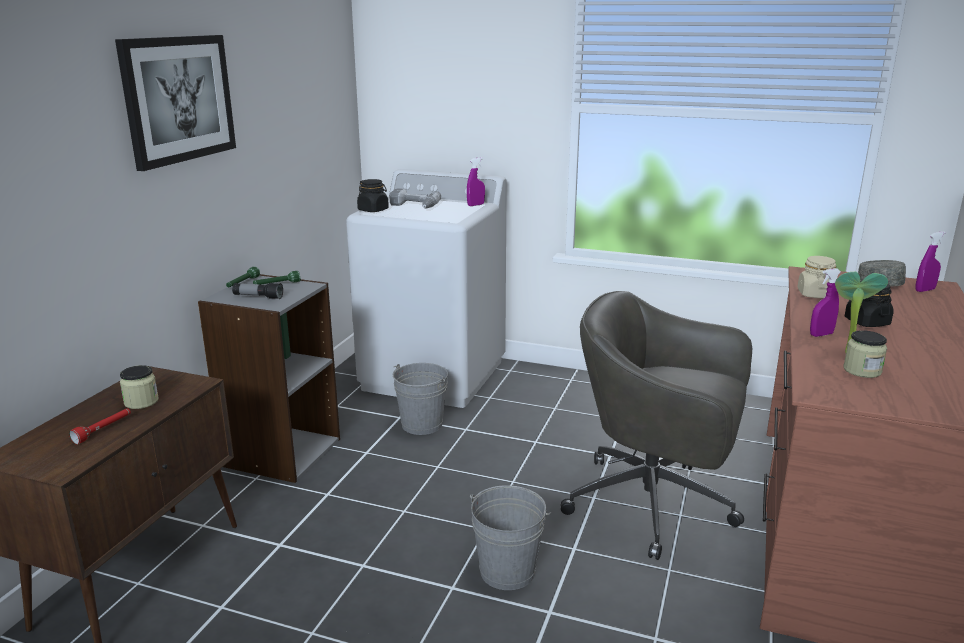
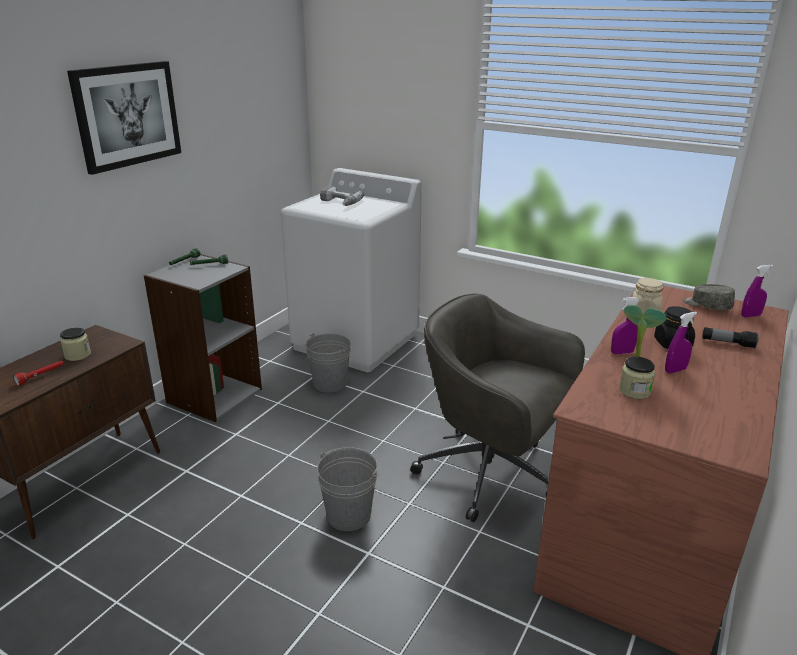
camera: 10 degrees right, 5 degrees up
flashlight [232,283,283,299] -> flashlight moved to [702,327,759,348]
black jar [357,179,389,212] -> none
purple spray bottle [467,157,485,206] -> purple spray bottle moved to [665,312,697,373]

